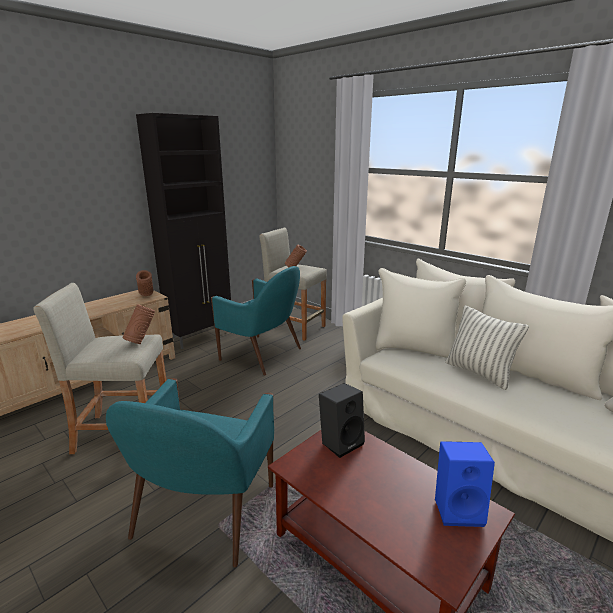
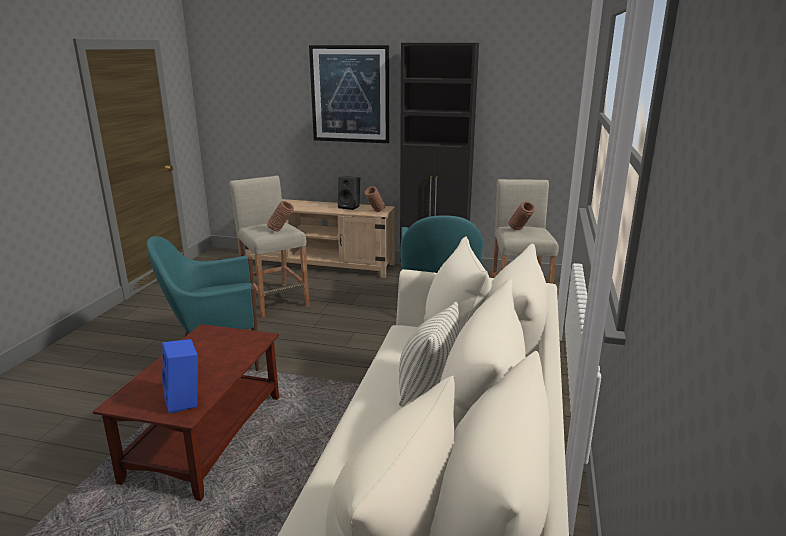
camera: 60 degrees right, 0 degrees up
black speaker [319,383,365,458] -> black speaker moved to [338,176,360,210]
none -> picture [309,45,389,143]

